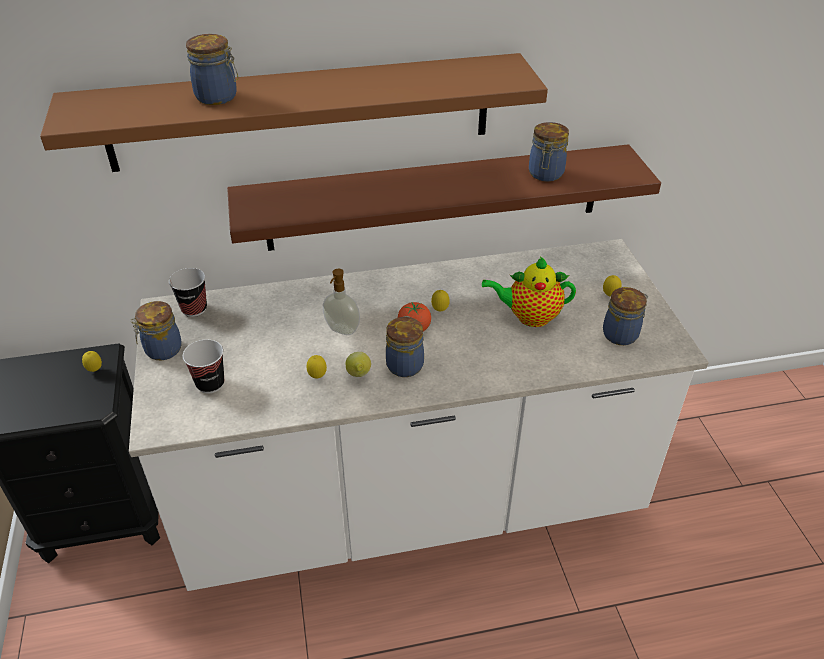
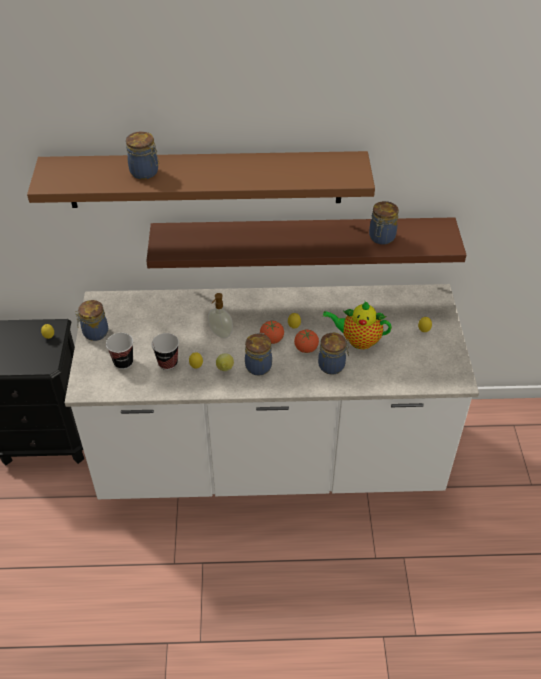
camera: 10 degrees right, 5 degrees up
cup [169,268,207,317] -> cup moved to [152,333,179,370]
jar [603,287,648,345] -> jar moved to [318,333,349,375]
none -> tomato [294,330,319,353]

